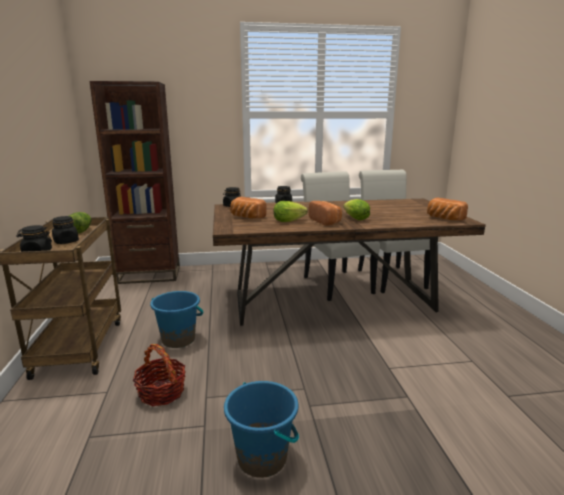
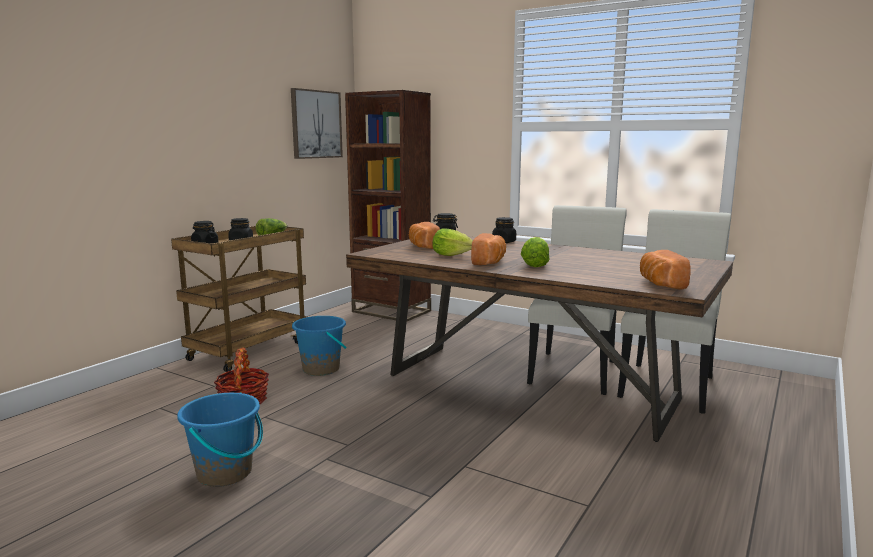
camera: 40 degrees right, 5 degrees down
none -> picture [291,88,343,159]

